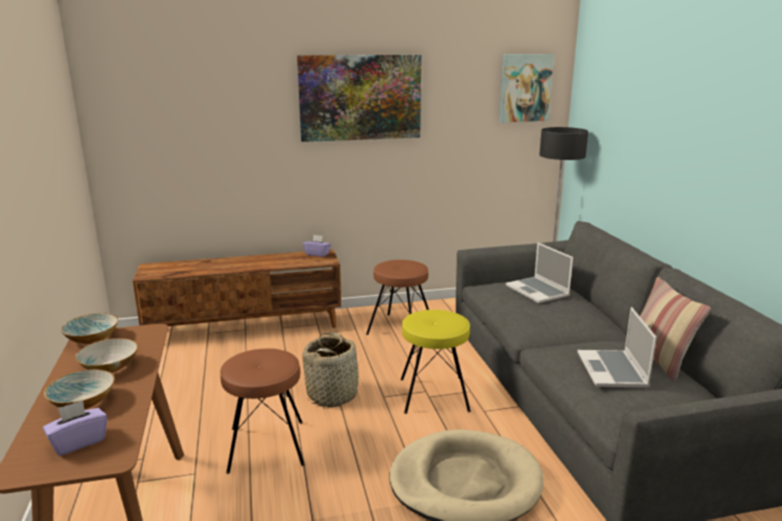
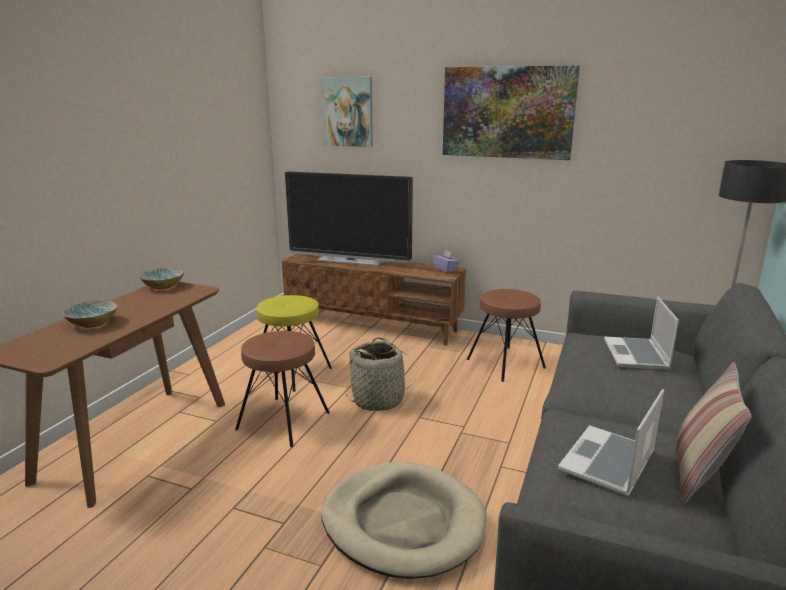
camera: 35 degrees right, 0 degrees up
purple tissue box [43,400,107,456] -> none
bowl [75,338,138,373] -> none
yellow stool [401,310,471,414] -> yellow stool moved to [256,295,332,392]
picture [499,54,554,122] -> picture moved to [321,77,373,147]
none -> television [285,171,413,267]

